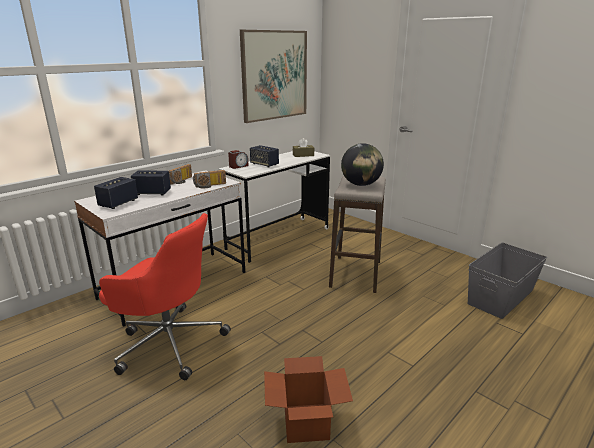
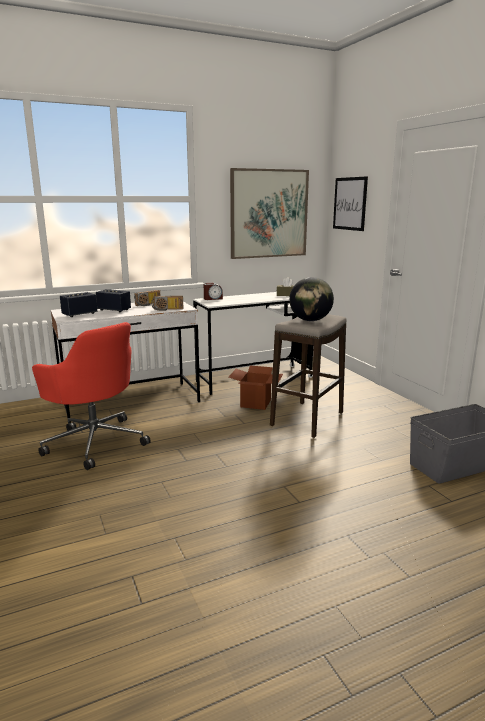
camera: 20 degrees right, 5 degrees down
speaker [250,145,279,167] -> none
cardboard box [264,356,353,443] -> cardboard box moved to [229,365,283,410]
none -> picture [333,176,368,231]

